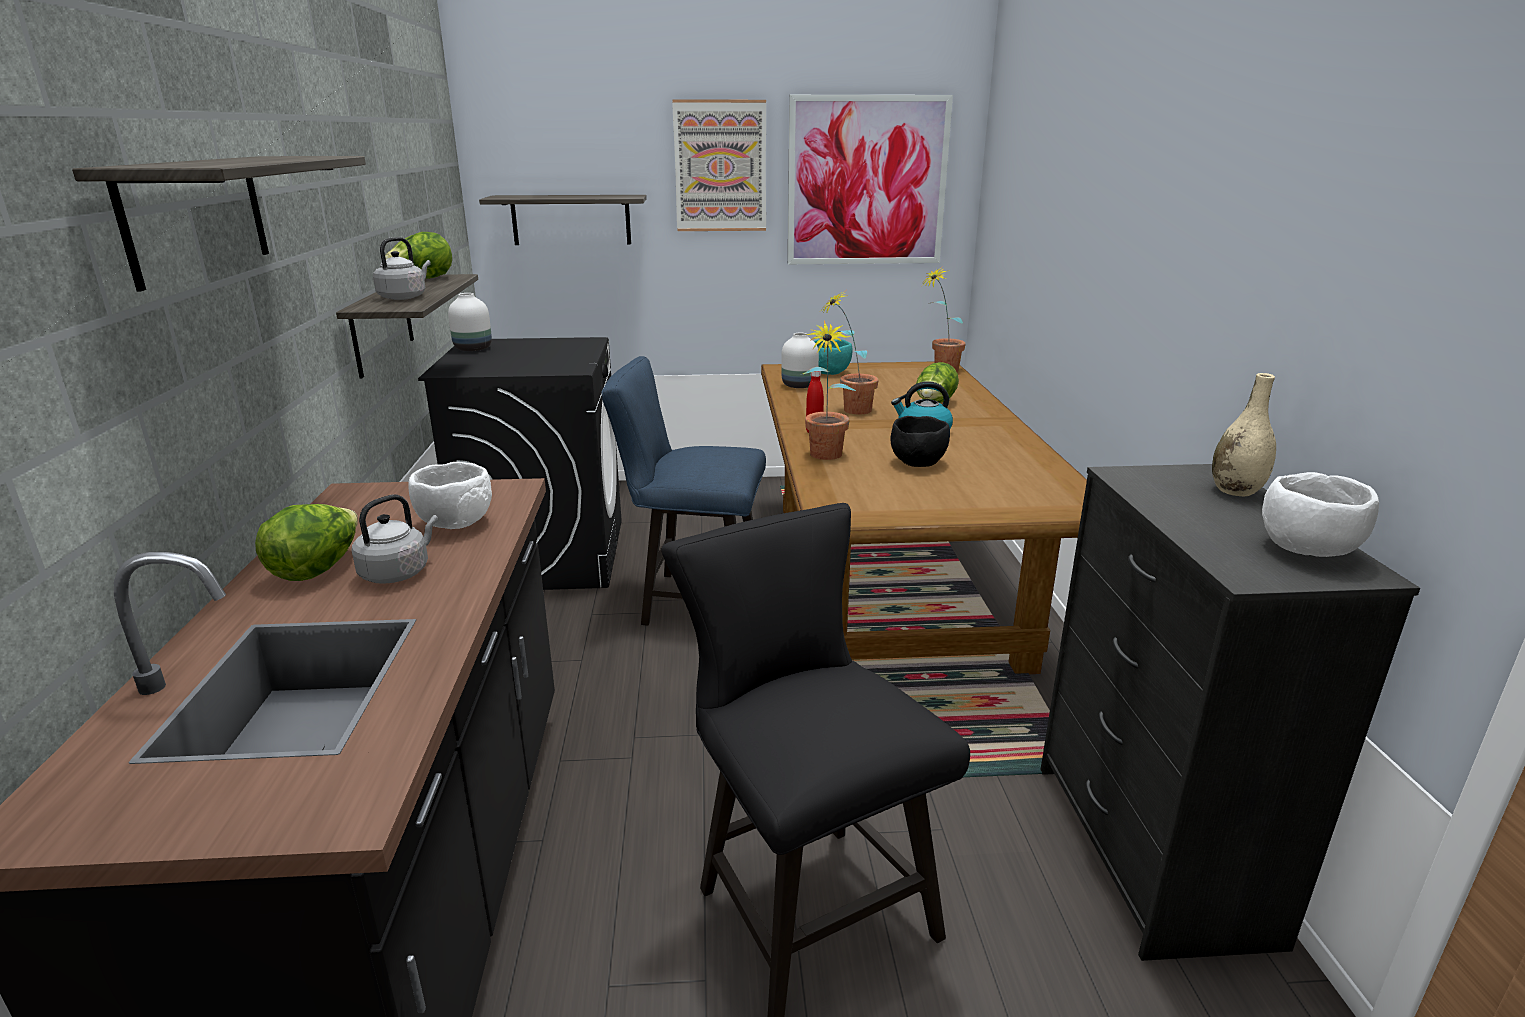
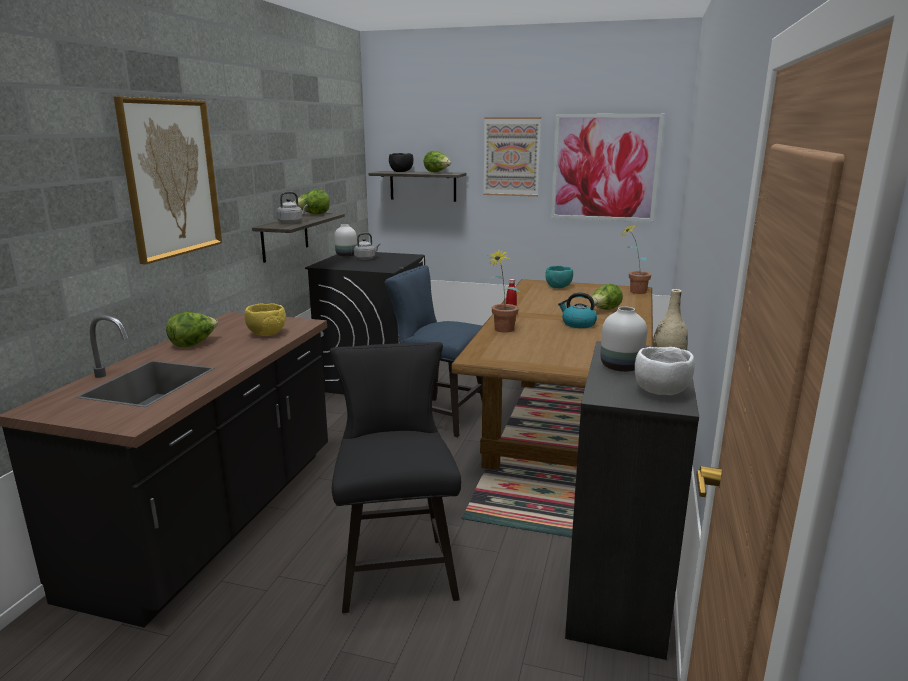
camera: 20 degrees right, 5 degrees down
shelf [72,156,366,291] -> picture [114,97,222,264]
grey kettle [352,494,438,584] -> grey kettle moved to [354,233,380,260]
white bowl [409,462,492,529] -> yellow bowl [245,303,286,336]
white vase [781,333,819,388] -> white vase moved to [600,306,647,372]
potted plant [822,292,879,414] -> none
black bowl [890,416,950,467] -> black bowl moved to [389,153,413,172]
none -> lettuce [424,151,451,172]

